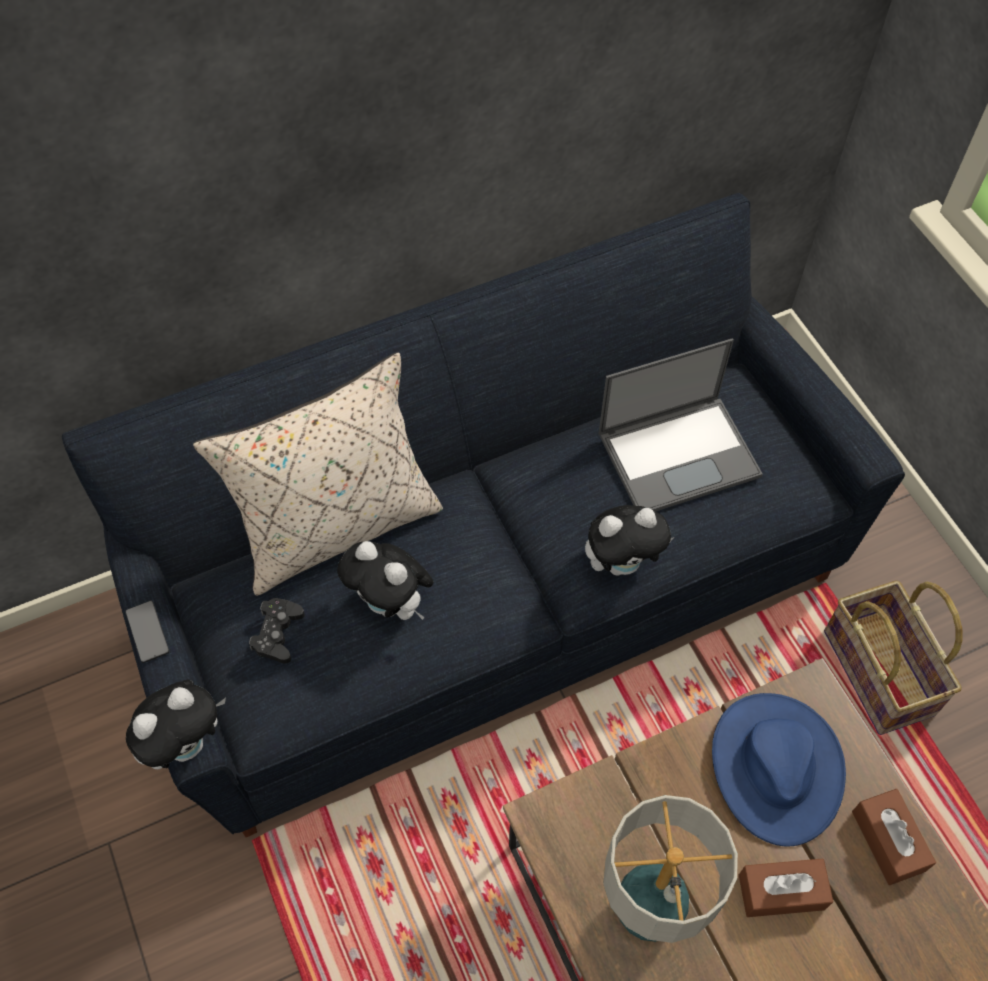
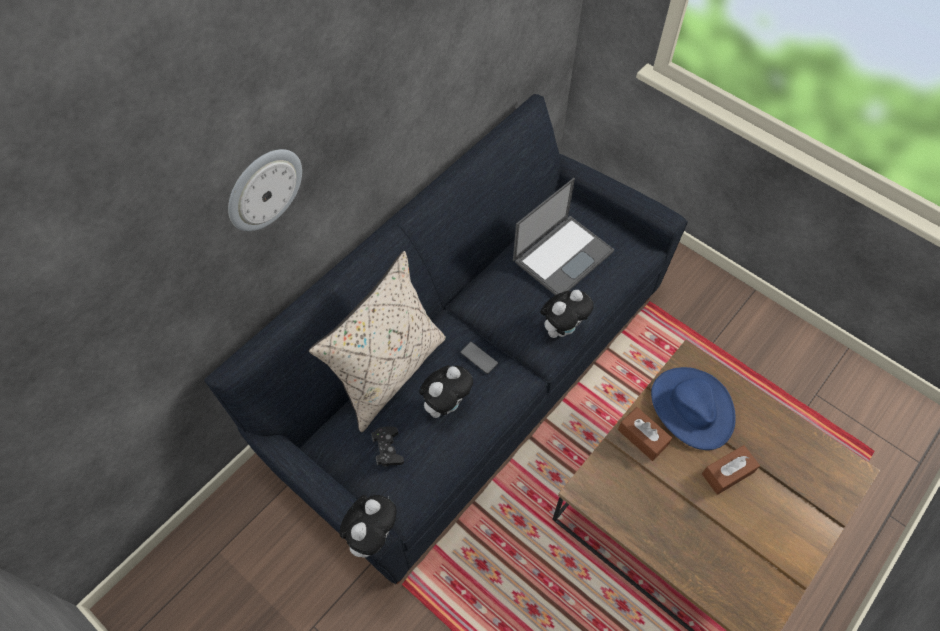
camera: 25 degrees left, 0 degrees up
phone [125,601,169,663] -> phone moved to [460,342,498,374]
plush toy [337,541,434,620] -> plush toy turned 60 degrees counterclockwise [419,365,473,418]
table lamp [603,795,738,943] -> none
basket [824,580,962,735] -> none
brown tissue box [852,789,936,885] -> brown tissue box moved to [618,407,672,461]
none -> wall clock [228,149,302,231]

